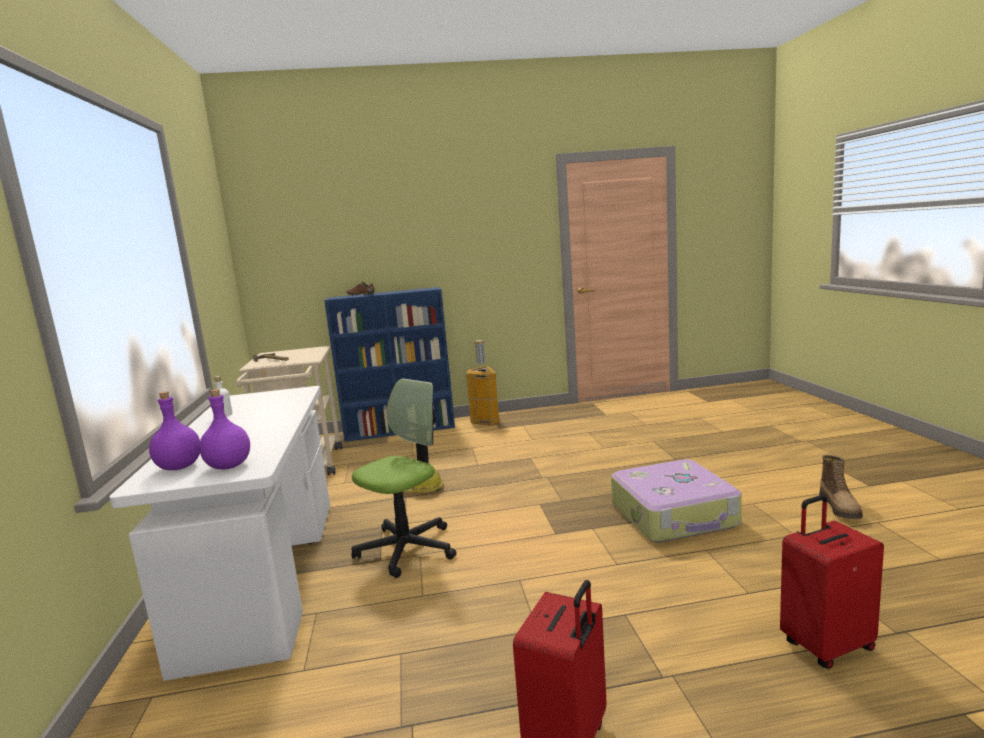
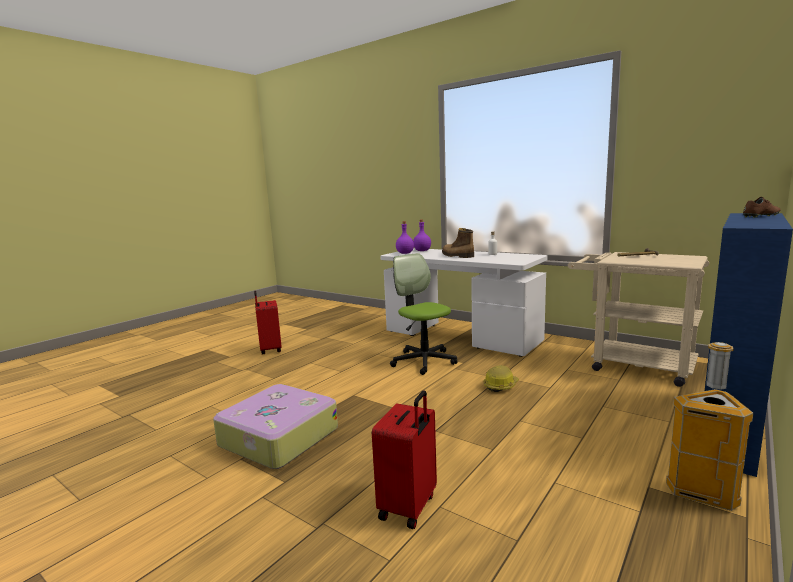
camera: 135 degrees right, 0 degrees up
office chair [351,379,457,578] -> office chair turned 150 degrees clockwise [390,253,458,375]
red suitcase [780,495,884,669] -> red suitcase moved to [372,390,437,529]
boot [819,455,863,519] -> boot moved to [442,228,474,258]

